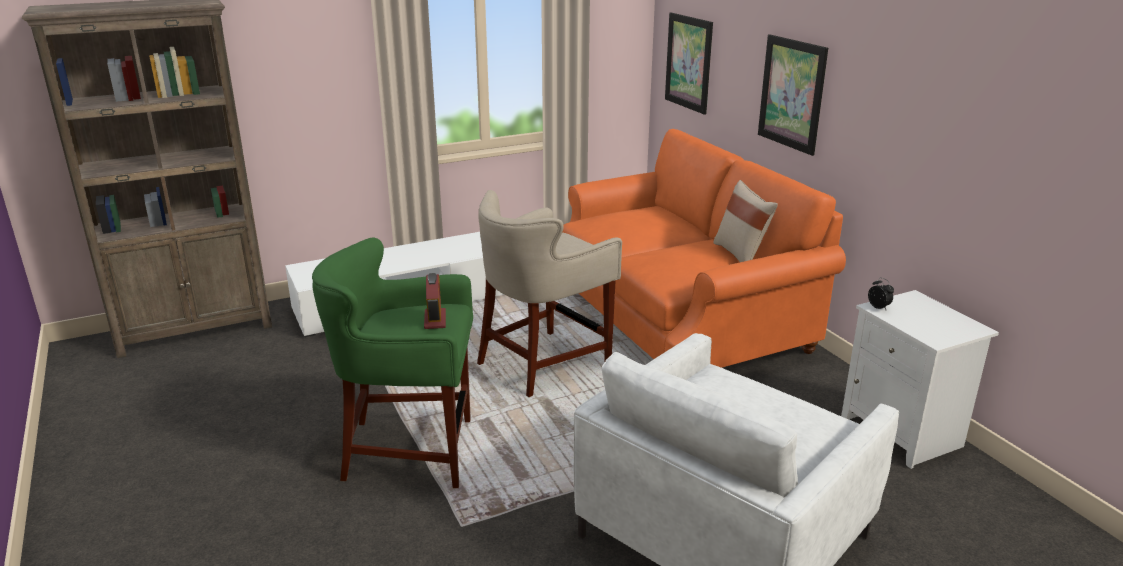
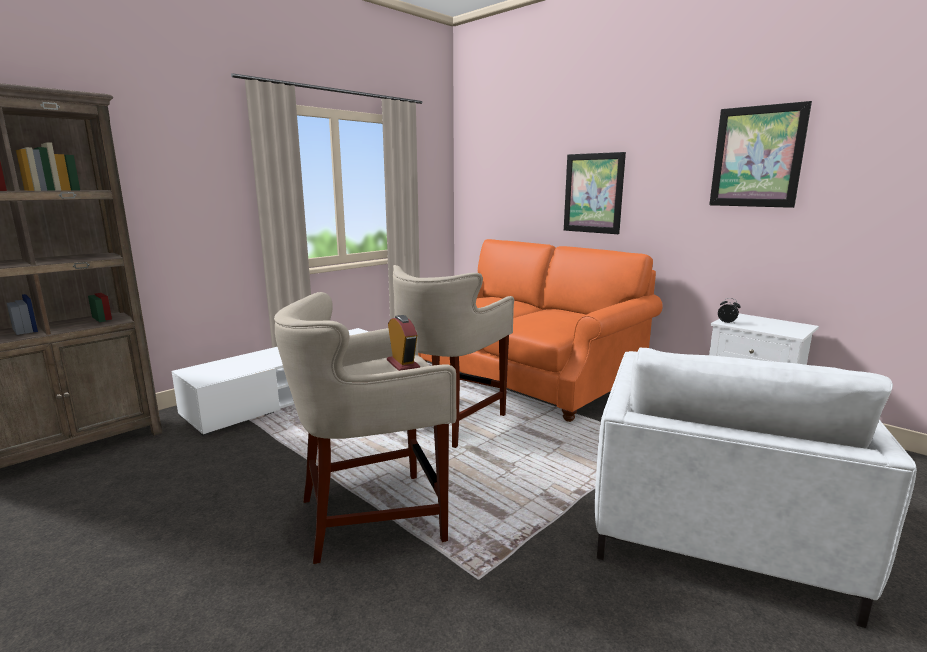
camera: 20 degrees left, 10 degrees down
green stool [312,237,473,488] -> beige stool [274,292,457,564]
picture [665,13,713,115] -> picture moved to [709,101,812,208]
beige pillow [713,180,778,262] -> none

